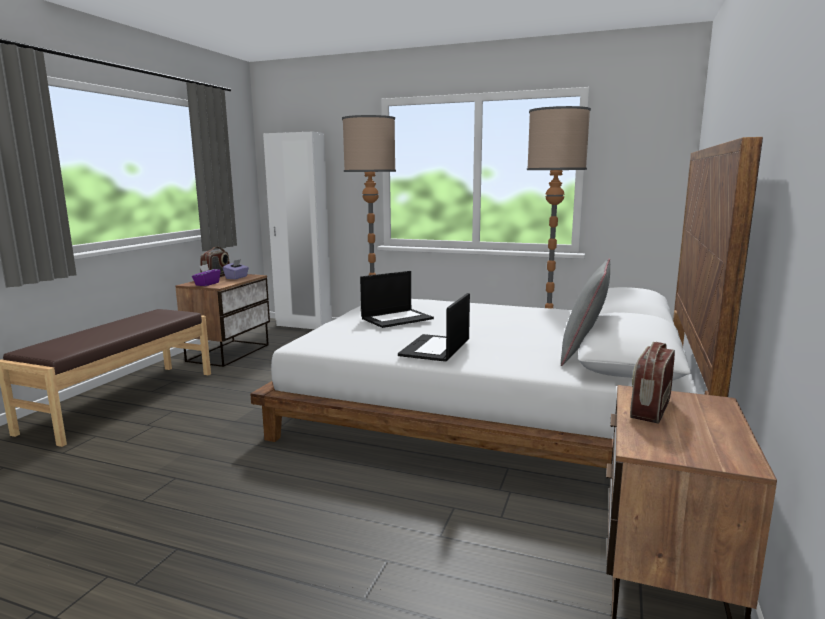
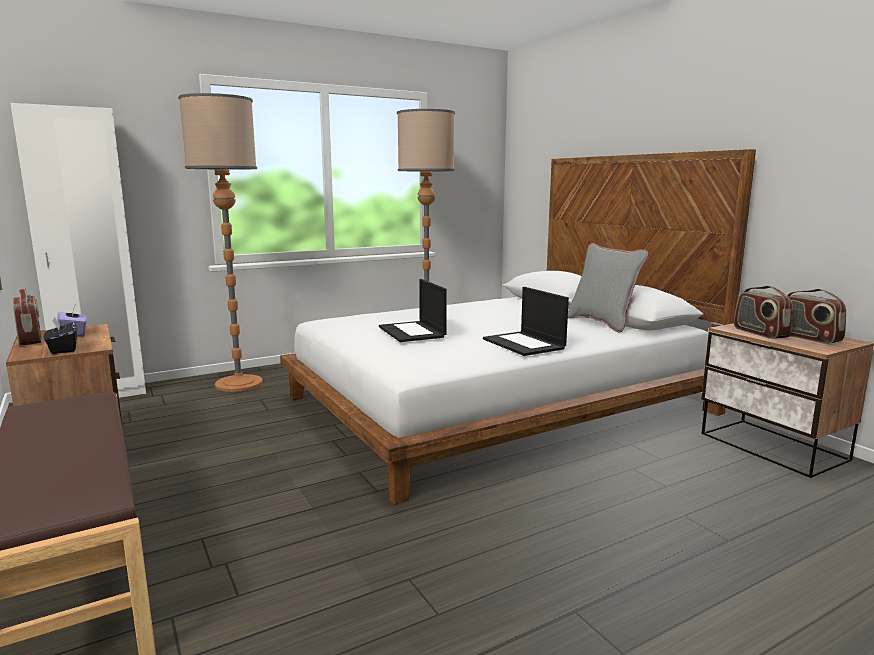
camera: 50 degrees left, 0 degrees up
purple tissue box [192,264,220,286] -> black tissue box [44,317,77,354]
laptop [360,271,434,328] -> laptop turned 150 degrees clockwise [379,279,447,342]
none -> radio [787,289,846,344]

